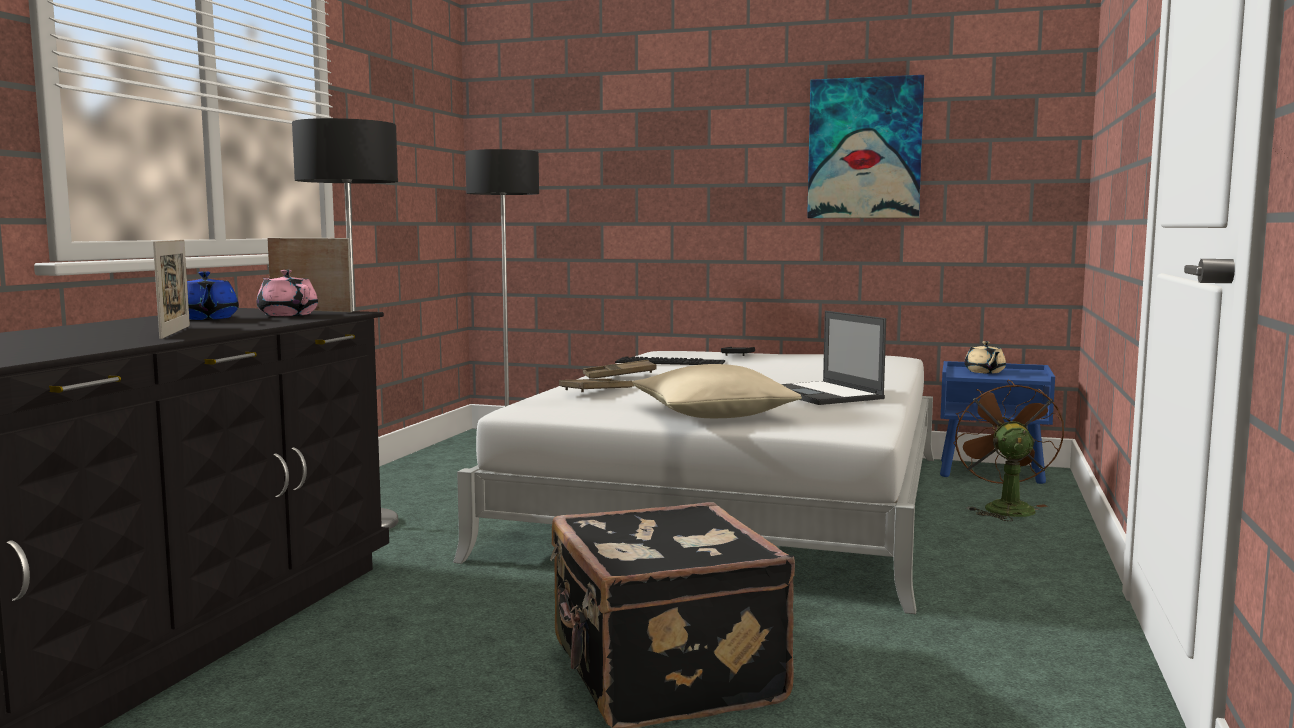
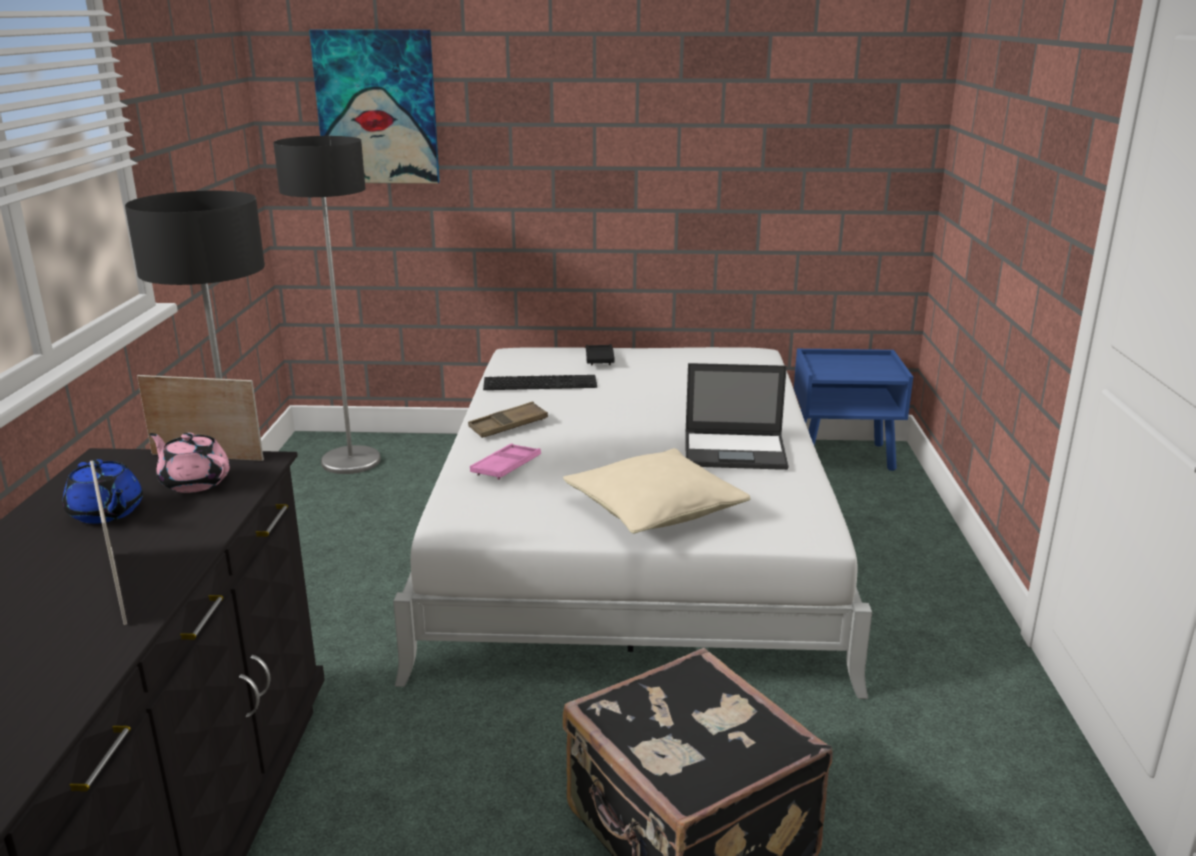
camera: 15 degrees left, 15 degrees up
brown tray [559,379,634,392] -> pink tray [470,444,541,480]
laptop [781,311,886,405] -> laptop turned 45 degrees counterclockwise [685,363,789,470]
picture [807,75,924,218] -> picture moved to [309,29,440,184]
brown fan [953,380,1064,521] -> none
beige teapot [964,341,1006,374] -> none

